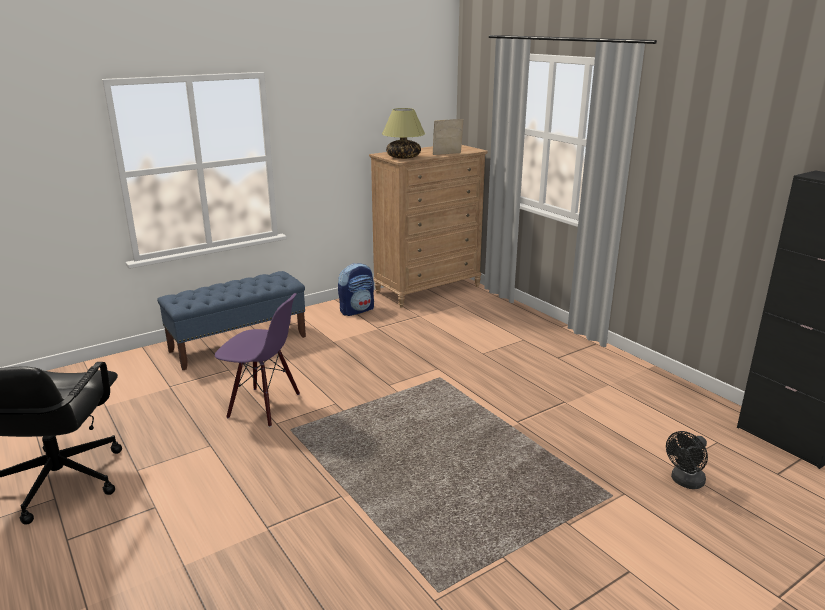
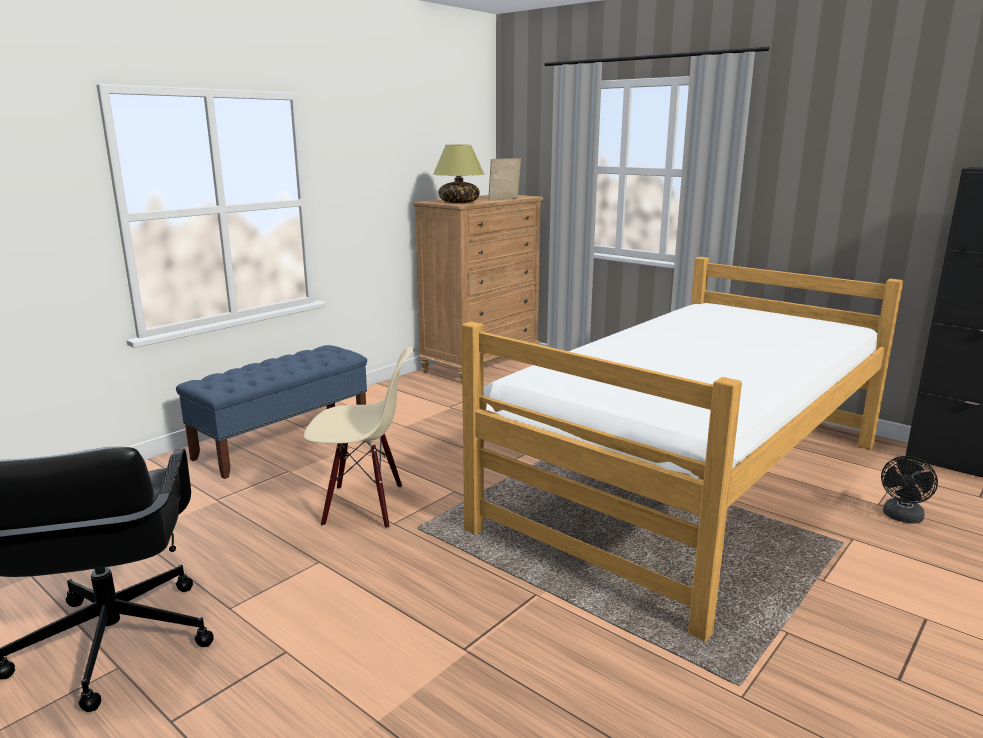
camera: 15 degrees left, 5 degrees down
purple chair [215,293,300,427] -> beige chair [304,346,413,529]
backpack [338,263,374,316] -> none
none -> bed [461,257,903,641]

